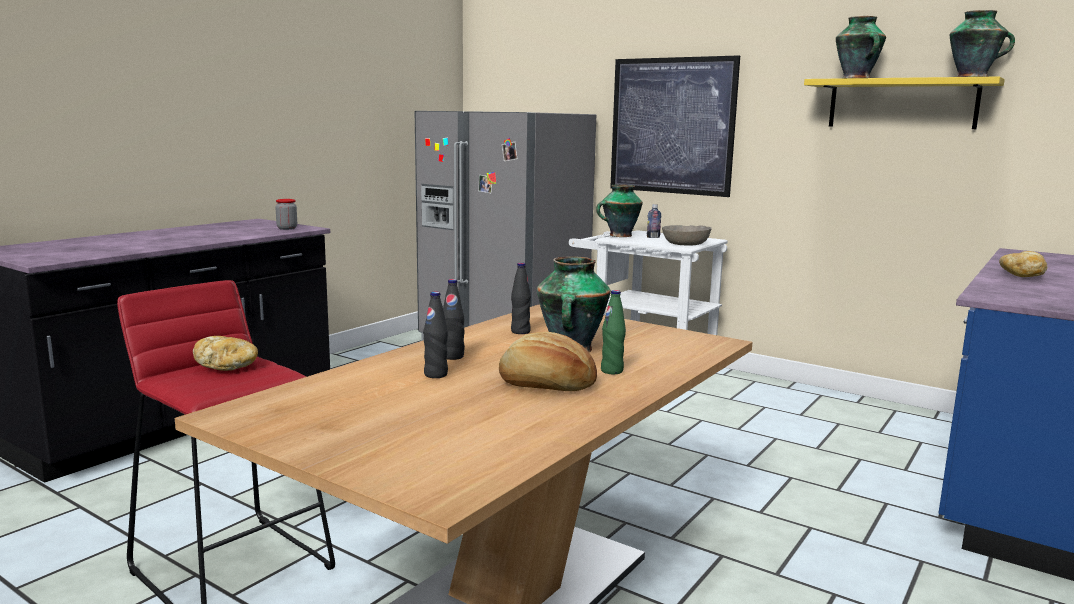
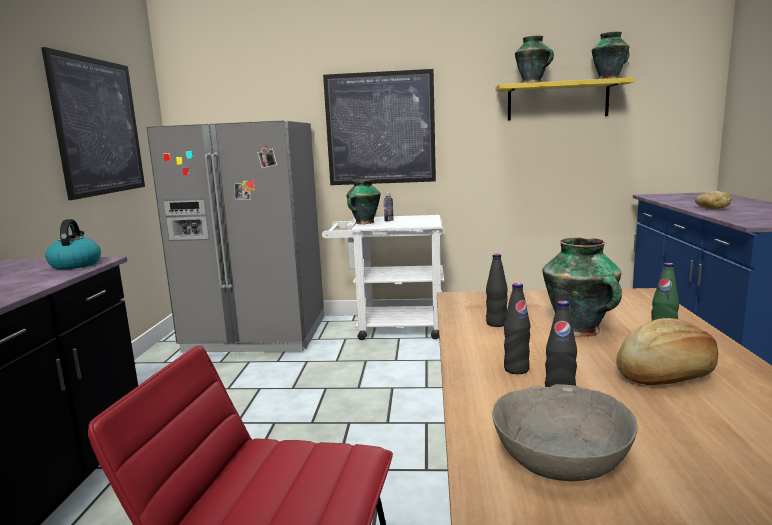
camera: 30 degrees left, 0 degrees up
bread [193,336,258,371] -> none
jar [275,199,297,230] -> kettle [45,219,101,269]
grey bowl [662,225,712,245] -> grey bowl moved to [492,384,638,481]
none -> picture [41,47,145,200]

